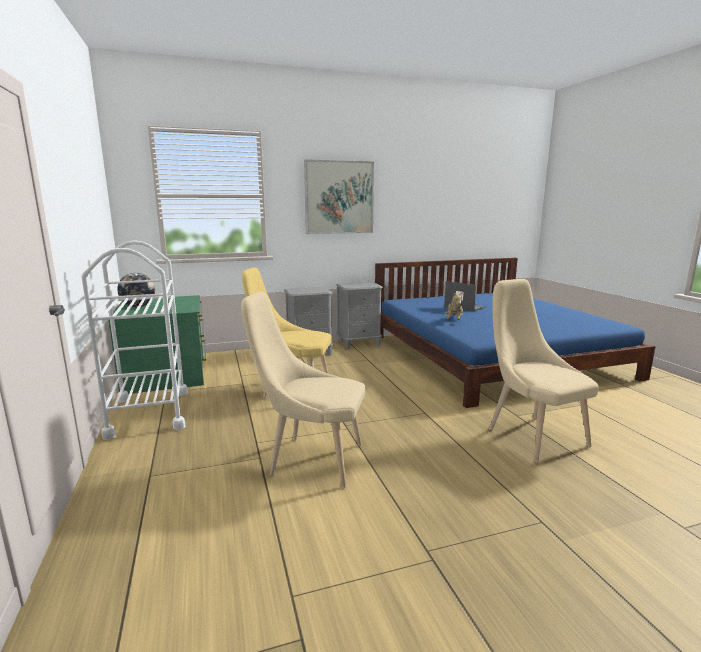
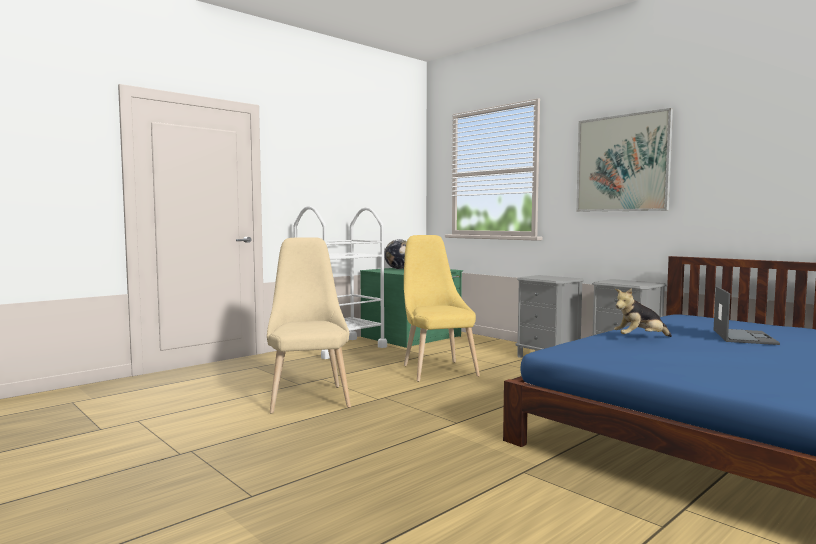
camera: 65 degrees right, 10 degrees down
beige chair [489,279,599,463] -> none

